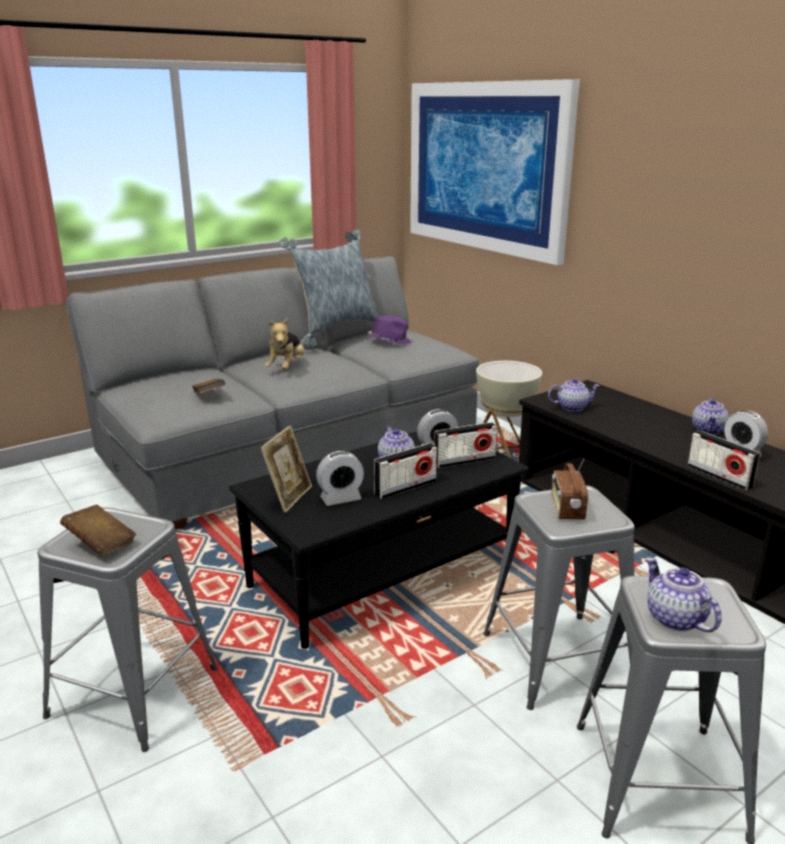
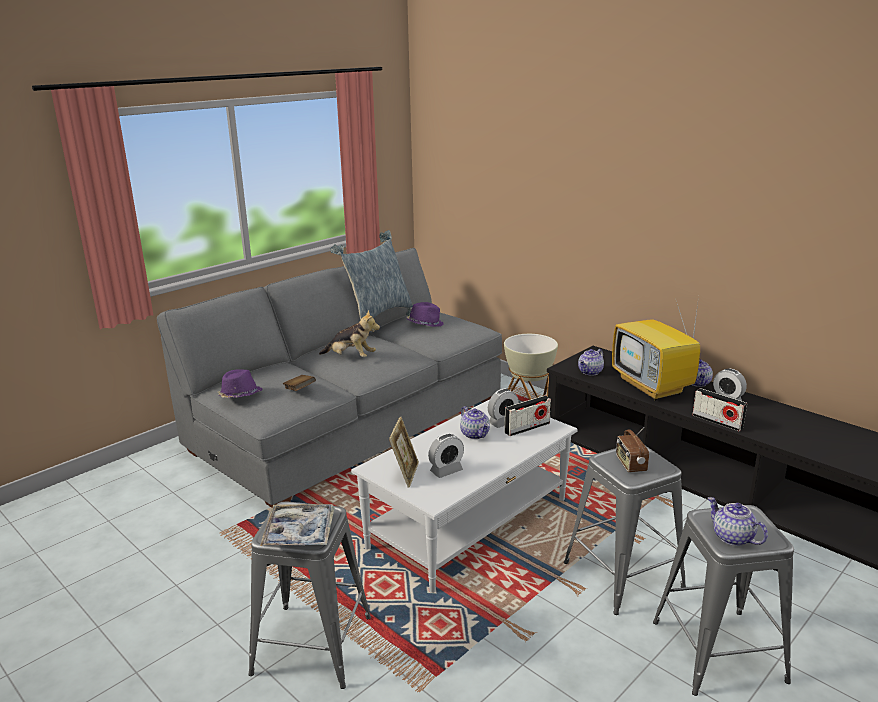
camera: 10 degrees left, 0 degrees up
brown book [60,504,136,556] -> tray [260,504,335,546]
black coffee table [229,431,529,649] -> white coffee table [351,399,578,593]
plush toy [265,318,305,370] -> plush toy turned 75 degrees counterclockwise [319,310,380,357]
radio [374,443,437,499] -> none
picture [410,79,580,265] -> none
teapot [548,378,600,412] -> teapot turned 150 degrees clockwise [578,349,604,376]
none -> purple hat [218,369,263,398]
none -> television [612,297,700,400]

